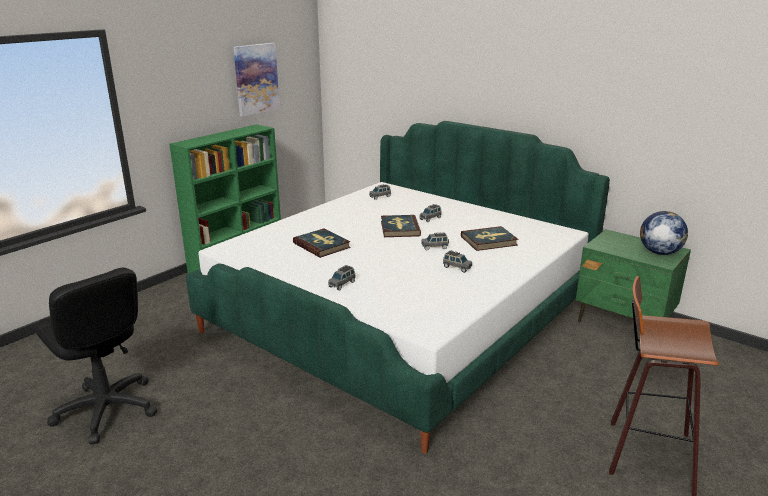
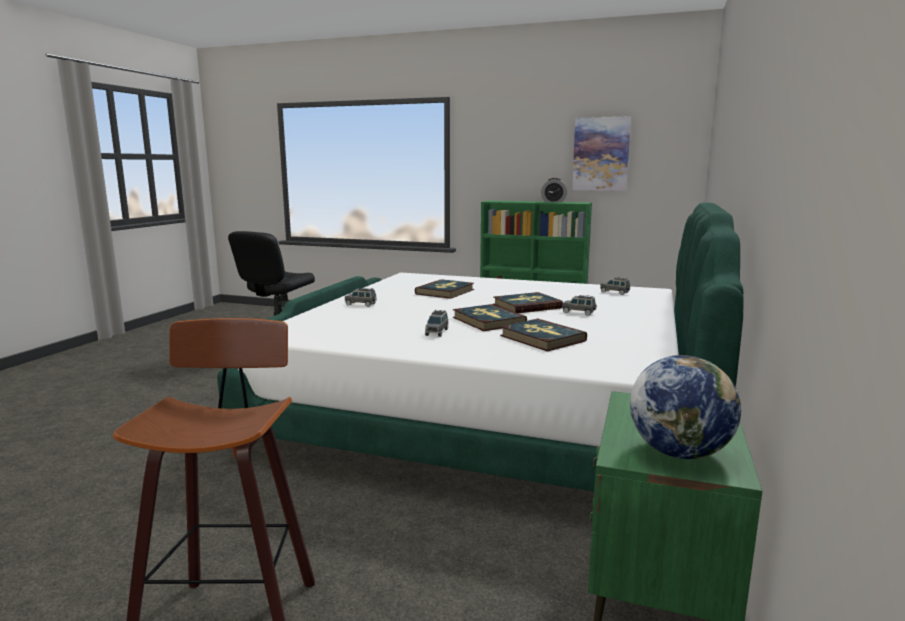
camera: 70 degrees right, 10 degrees down
grey toy car [421,232,449,250] -> book [453,304,527,331]
none -> alarm clock [541,178,567,202]

